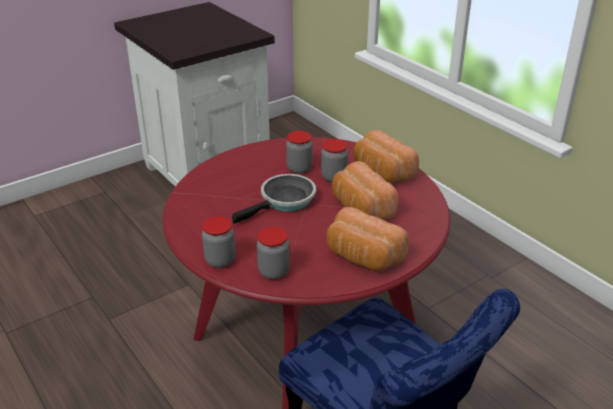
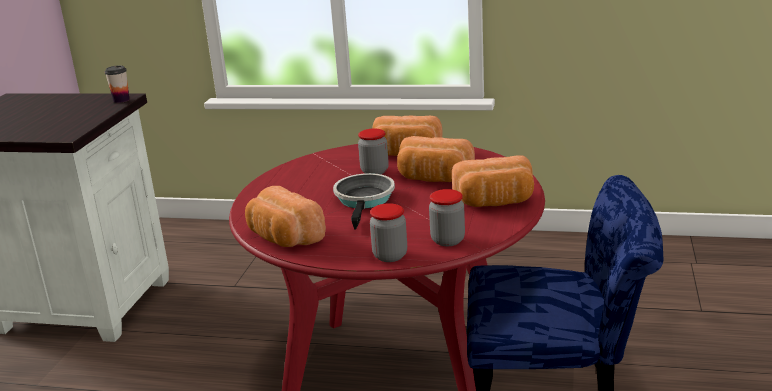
camera: 40 degrees left, 10 degrees down
jar [286,131,313,174] -> none
none -> cup [105,65,129,103]
none -> bread [245,186,326,247]

